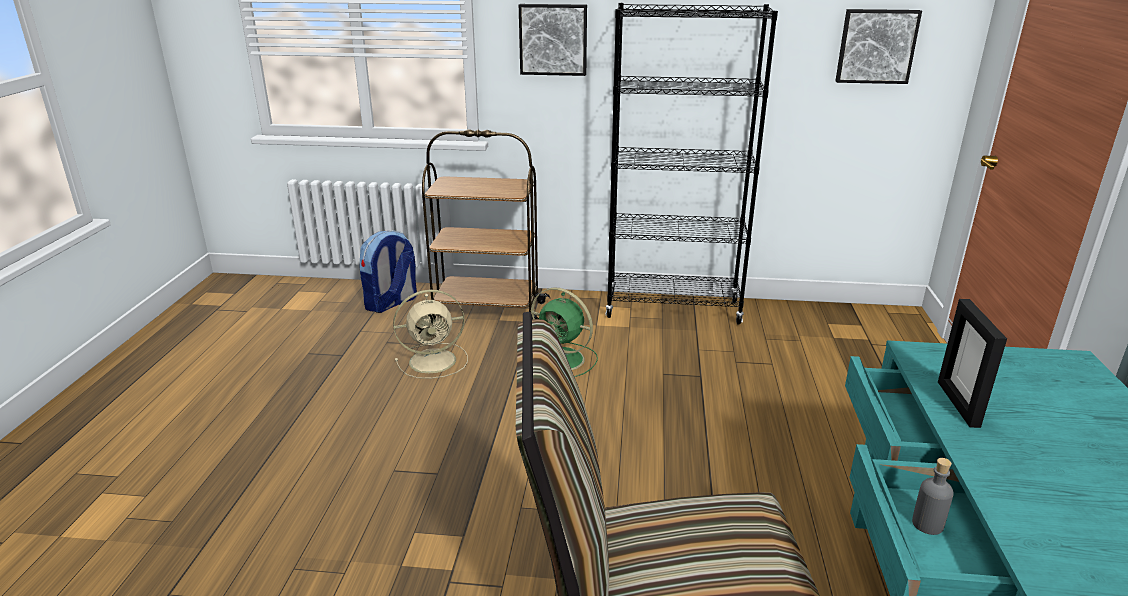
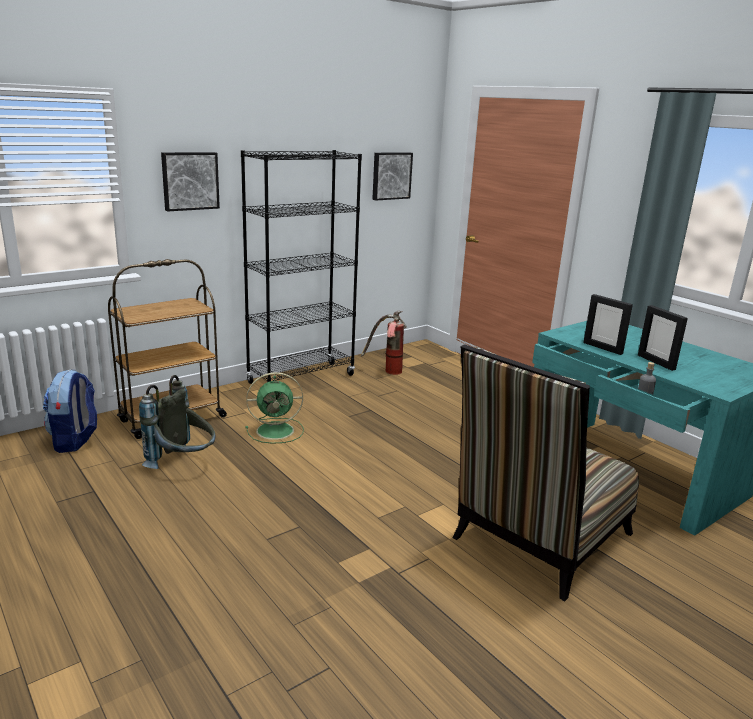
camera: 45 degrees left, 5 degrees down
beige fan [393,290,468,379] -> grey backpack [139,375,215,469]
none -> fire extinguisher [361,311,407,375]
none -> picture frame [638,305,688,371]

